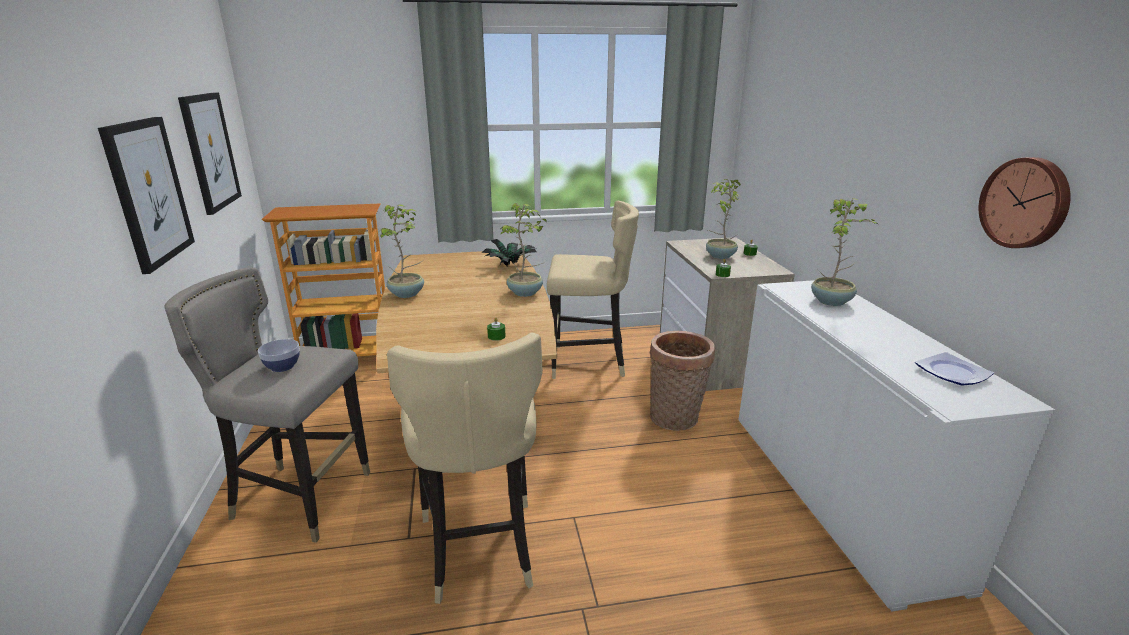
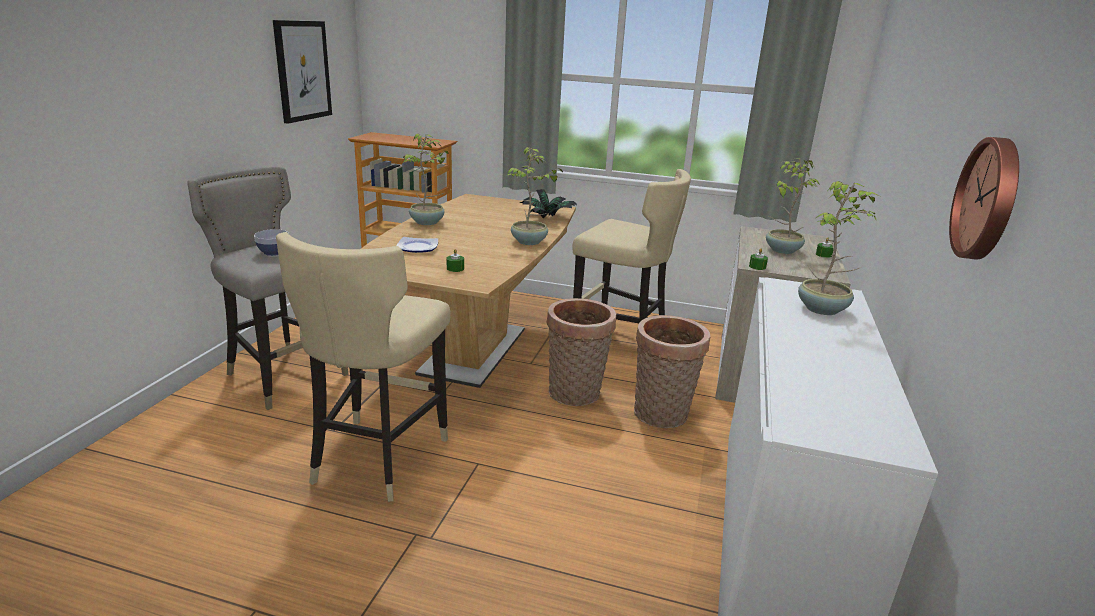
camera: 25 degrees right, 0 degrees up
picture [98,117,195,274] -> none
plate [915,352,994,386] -> plate moved to [396,237,438,253]
none -> basket [546,298,616,406]

